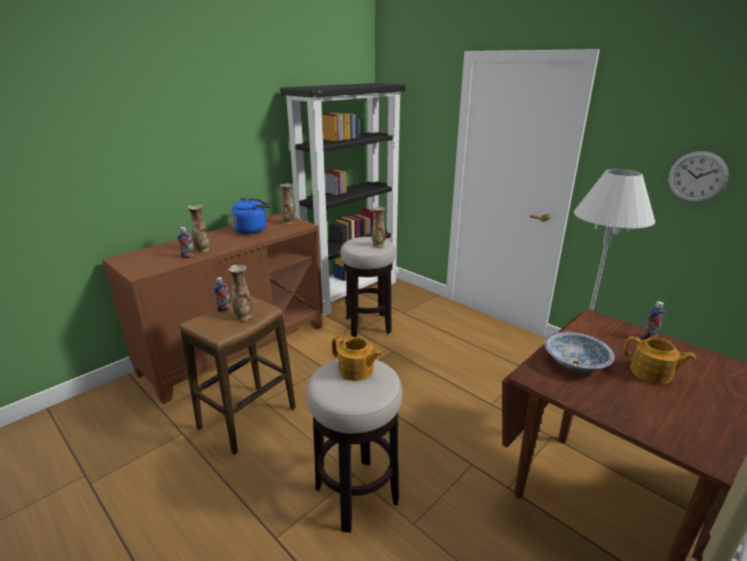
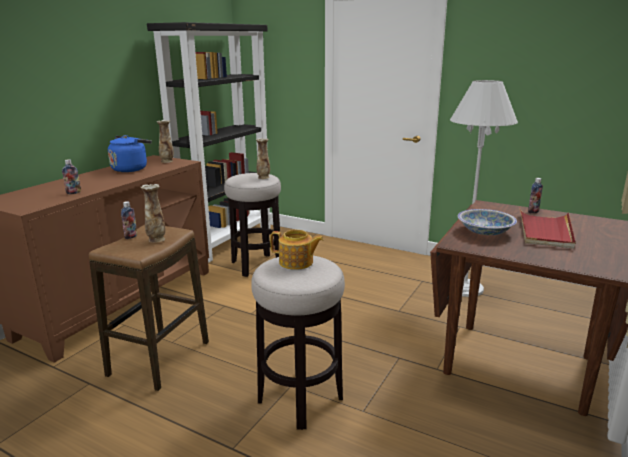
camera: 15 degrees left, 5 degrees down
vase [187,205,210,253] -> none
teapot [624,336,696,384] -> red tray [520,209,575,249]
wall clock [668,151,729,202] -> none

